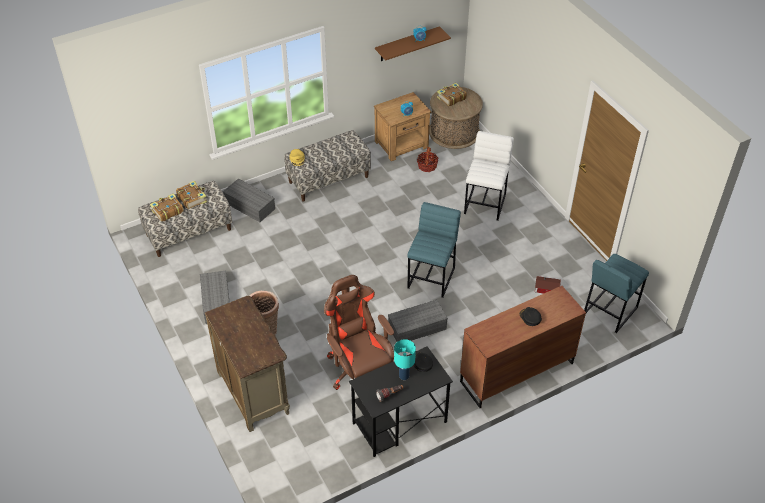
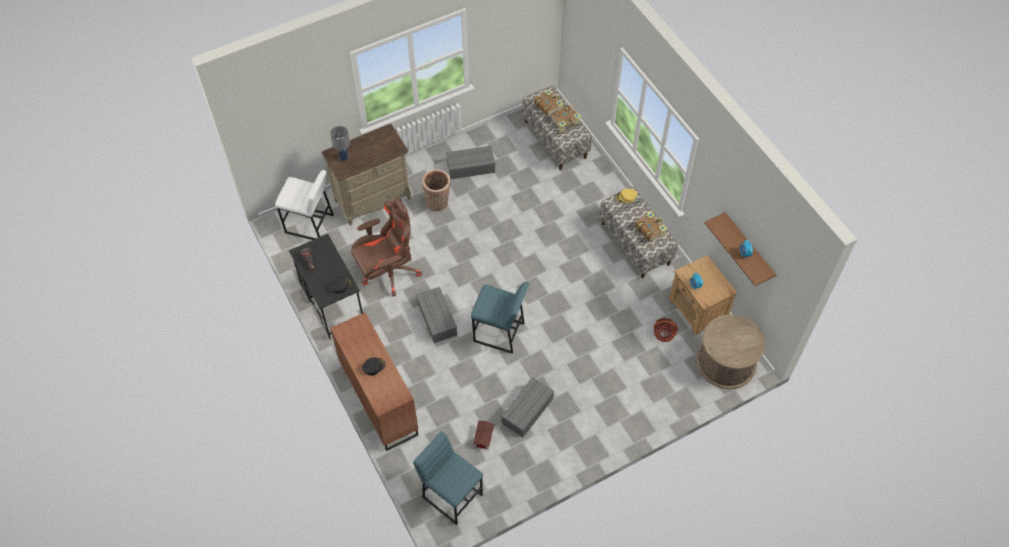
camera: 90 degrees right, 10 degrees up
grey storage box [223,178,275,222] -> grey storage box moved to [501,377,554,437]
turquoise table lamp [394,339,416,380] -> none
book [437,83,467,106] -> book moved to [635,212,668,242]
white stool [464,131,514,221] -> white stool moved to [275,170,334,240]
none -> grey table lamp [330,126,350,161]

